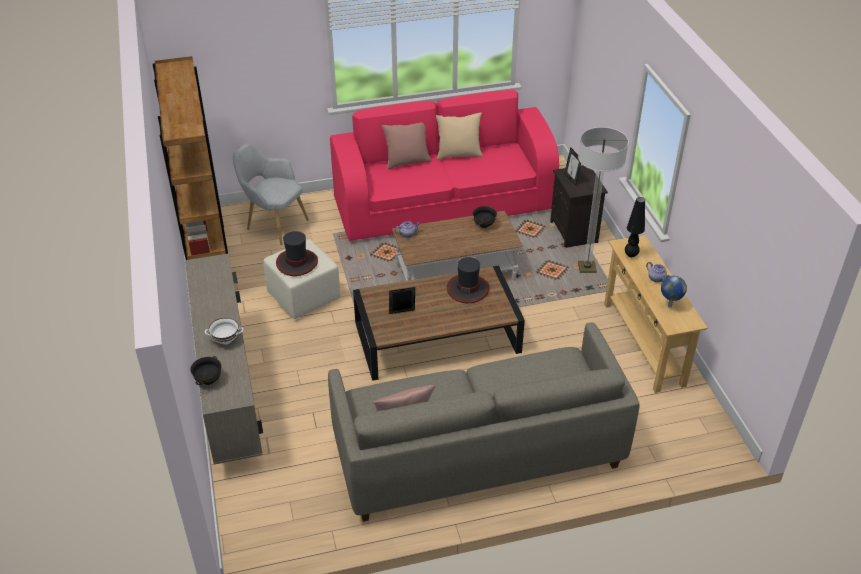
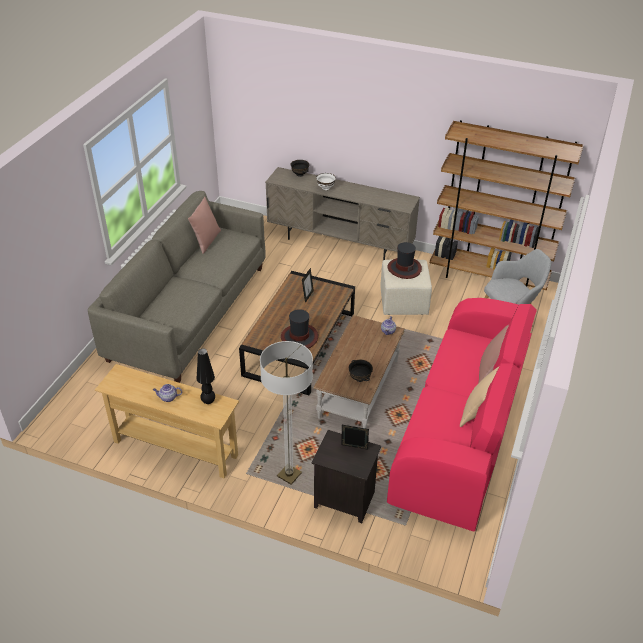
camera: 125 degrees right, 0 degrees up
globe [661,276,687,308] -> none

